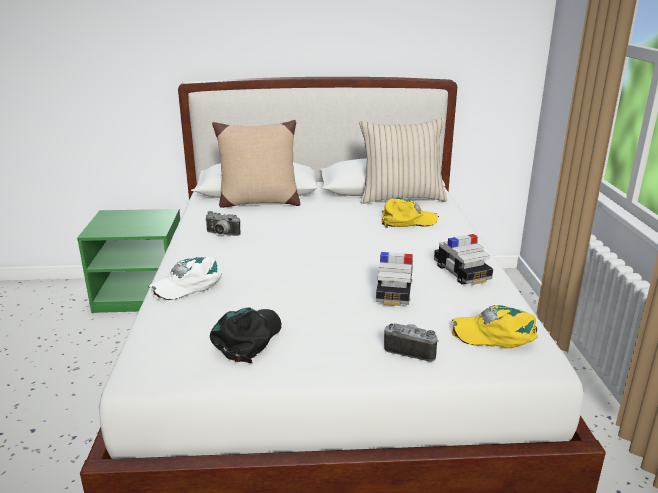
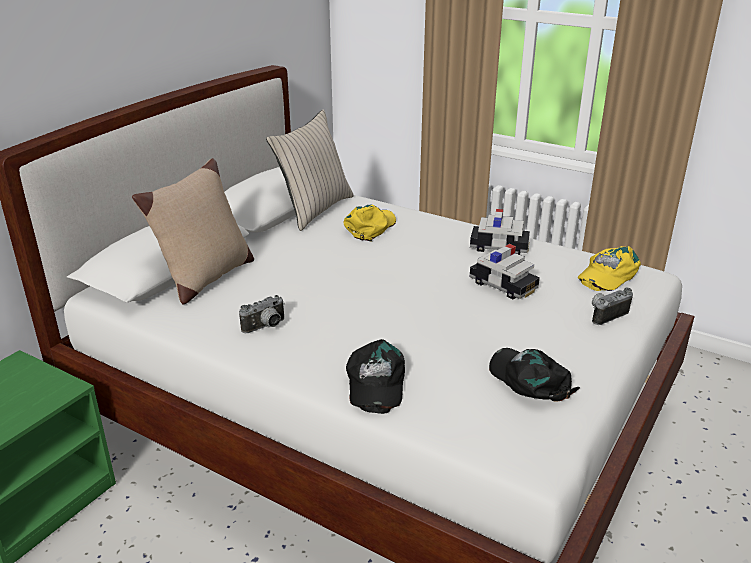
camera: 55 degrees left, 5 degrees up
white cap [148,257,222,300] -> black cap [346,339,405,414]

